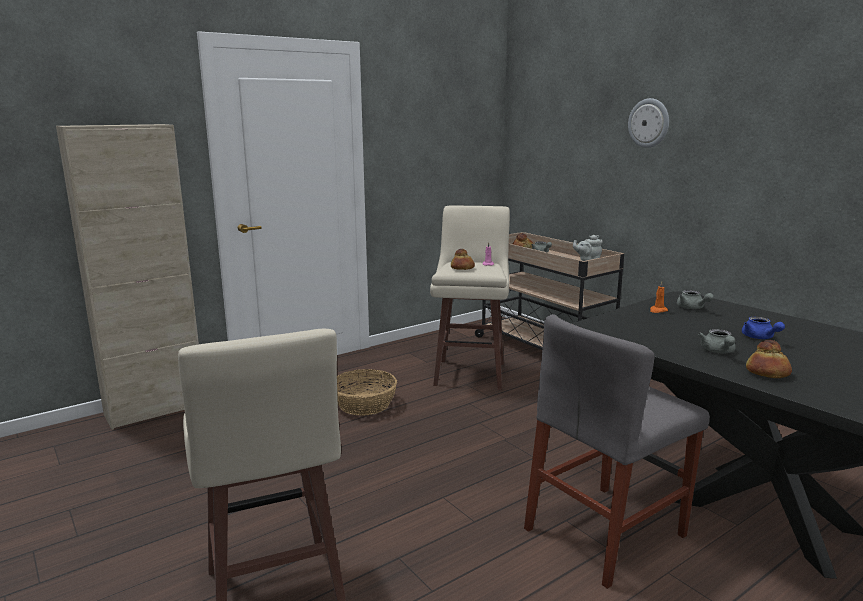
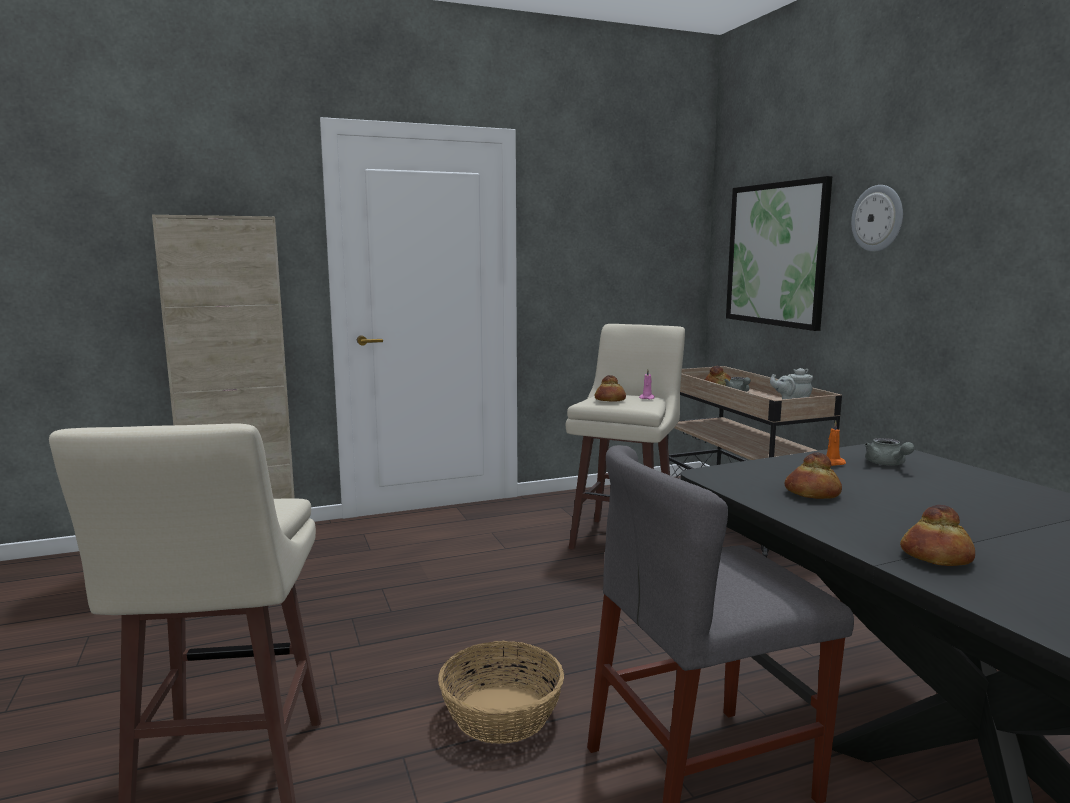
camera: 15 degrees right, 5 degrees down
basket [337,369,397,416] -> basket moved to [438,641,564,744]
grey teapot [698,329,736,353] -> none
blue teapot [742,317,785,339] -> none
none -> picture [726,176,832,331]
none -> bread [784,452,842,499]

